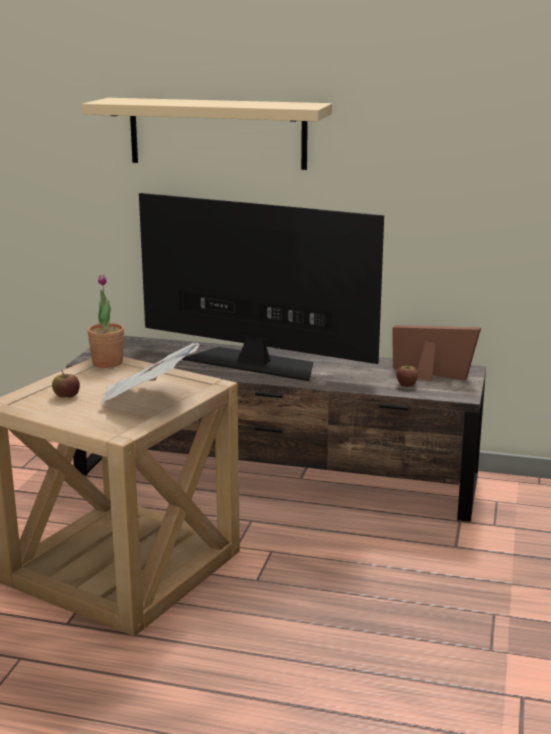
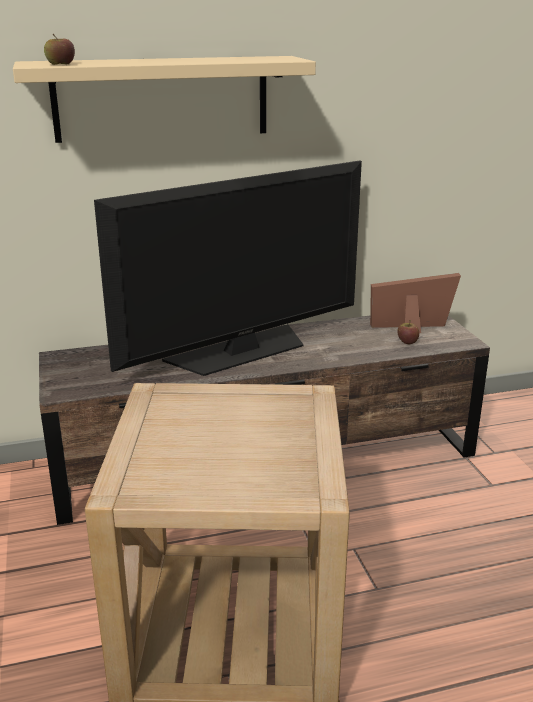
camera: 30 degrees left, 5 degrees up
apple [52,371,80,398] -> apple moved to [44,34,75,65]
potted plant [87,274,124,368] -> none
newspaper [100,343,200,404] -> none
television [139,193,384,381] -> television turned 150 degrees clockwise [94,161,362,376]

